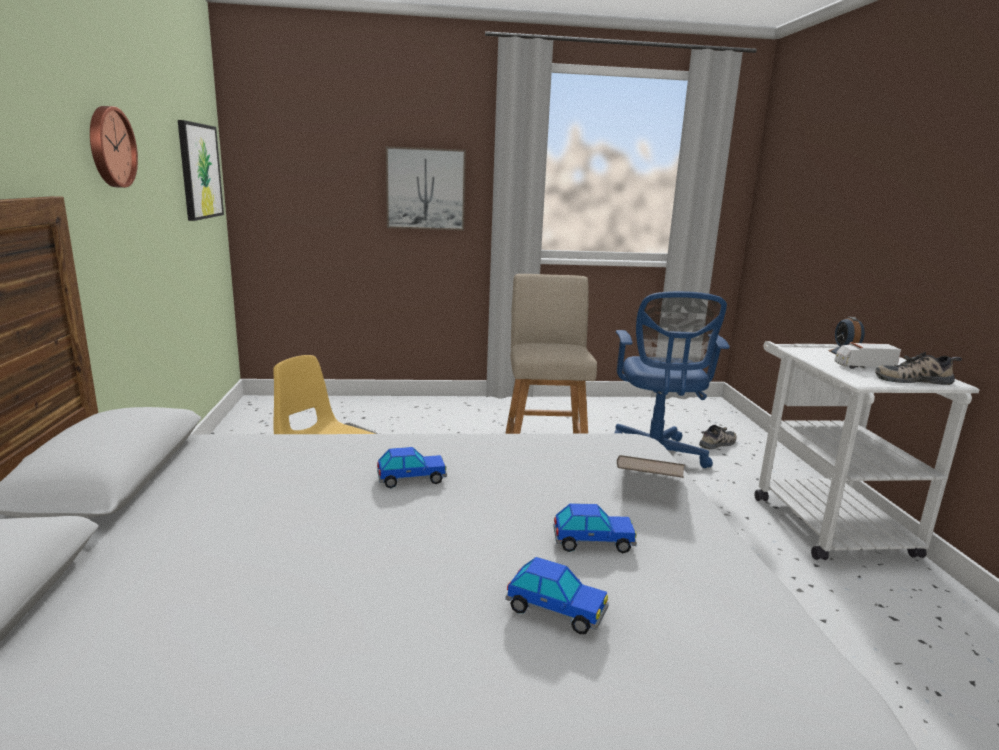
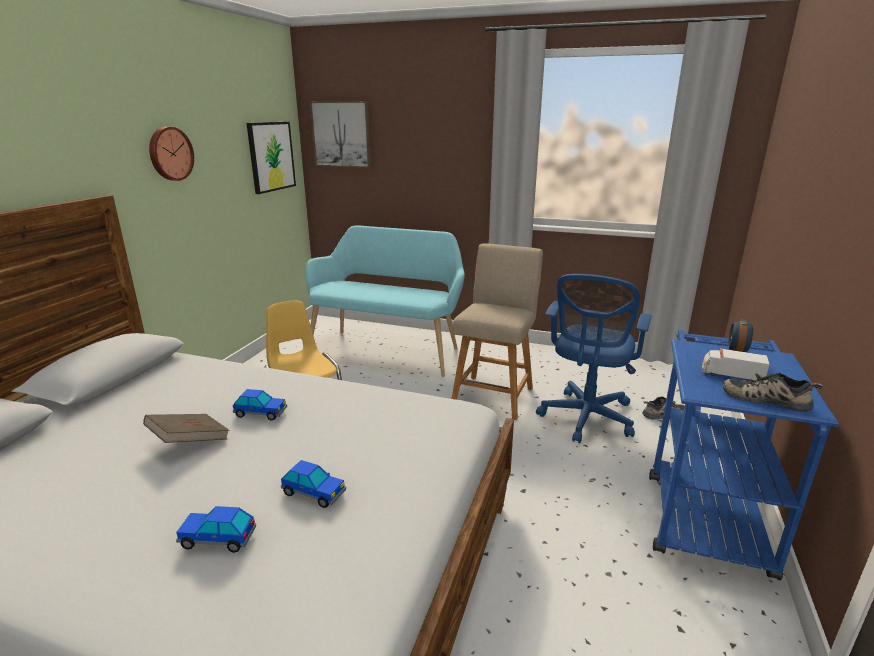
camera: 25 degrees right, 5 degrees up
picture [386,146,466,230] -> picture moved to [310,101,371,168]
toy car [506,557,609,634] -> toy car turned 135 degrees clockwise [176,506,256,553]
brown book [617,455,685,478] -> brown book moved to [143,414,230,443]
white cart [754,341,979,560] -> blue cart [649,330,839,580]
none -> turquoise bench [306,225,465,377]

